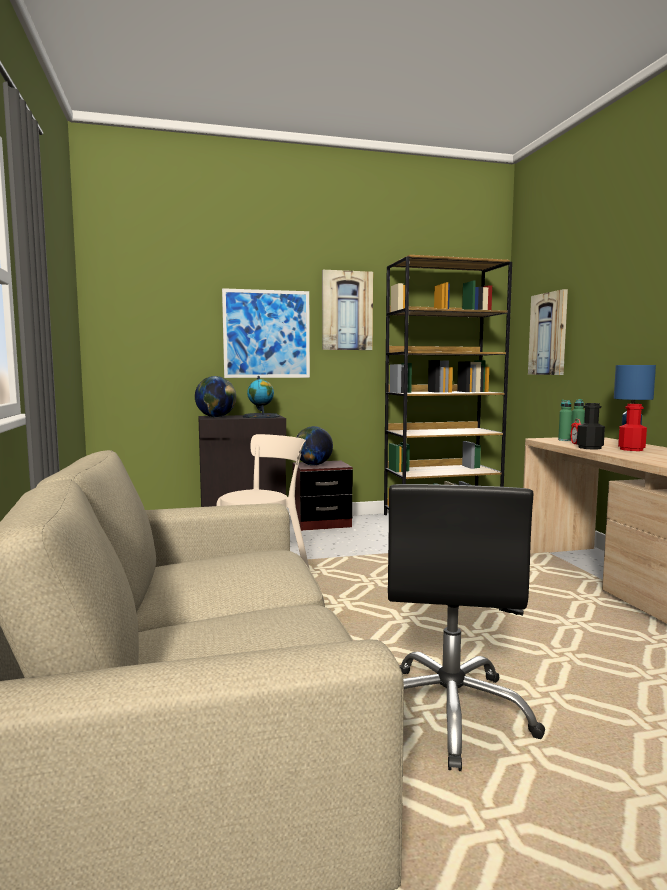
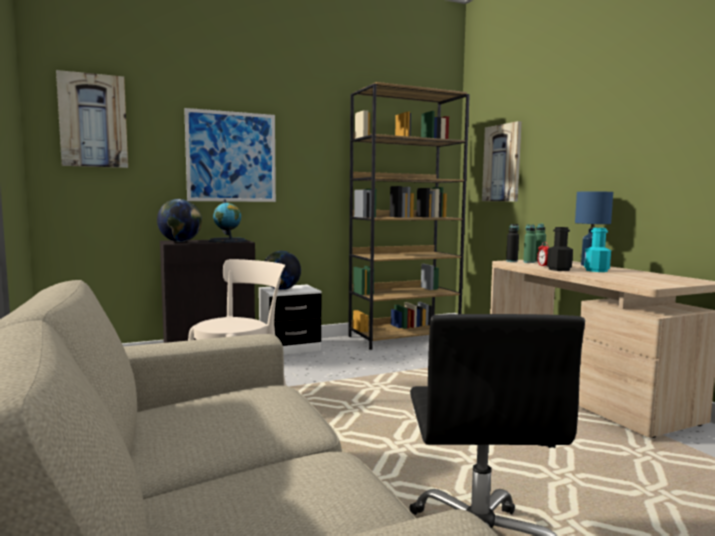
camera: 10 degrees left, 0 degrees up
brown nightstand [292,461,353,531] -> white nightstand [259,285,321,355]
picture [322,270,373,350] -> picture moved to [56,70,128,168]
red bottle [618,404,647,451] -> turquoise bottle [584,228,611,272]
none -> black bottle [506,224,519,262]

